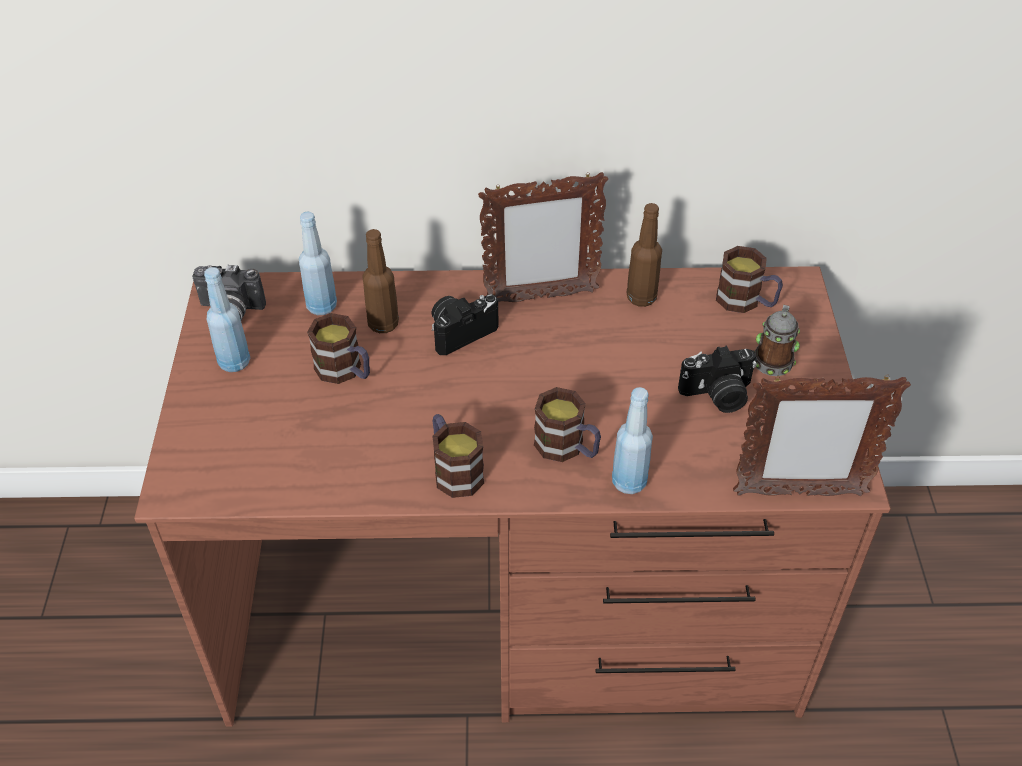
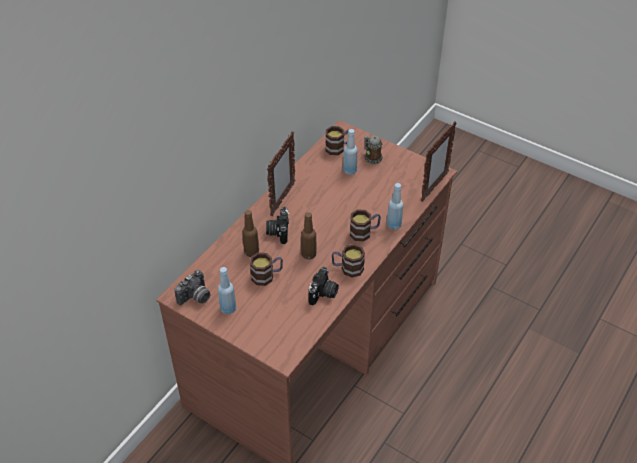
camera: 55 degrees left, 0 degrees up
blue bottle [299,212,337,315] -> blue bottle moved to [343,129,358,175]
brown bottle [626,203,662,307] -> brown bottle moved to [301,212,317,259]
camera [678,346,757,413] -> camera moved to [308,267,339,305]

